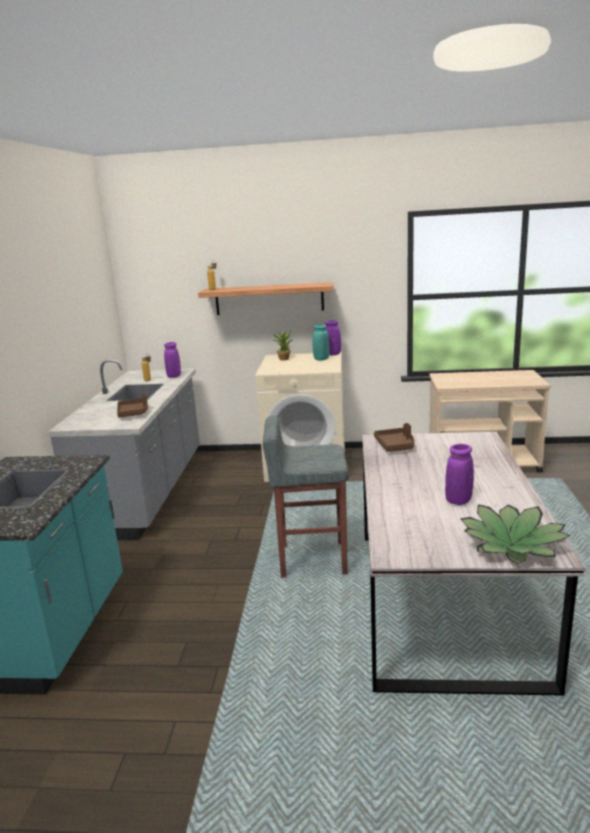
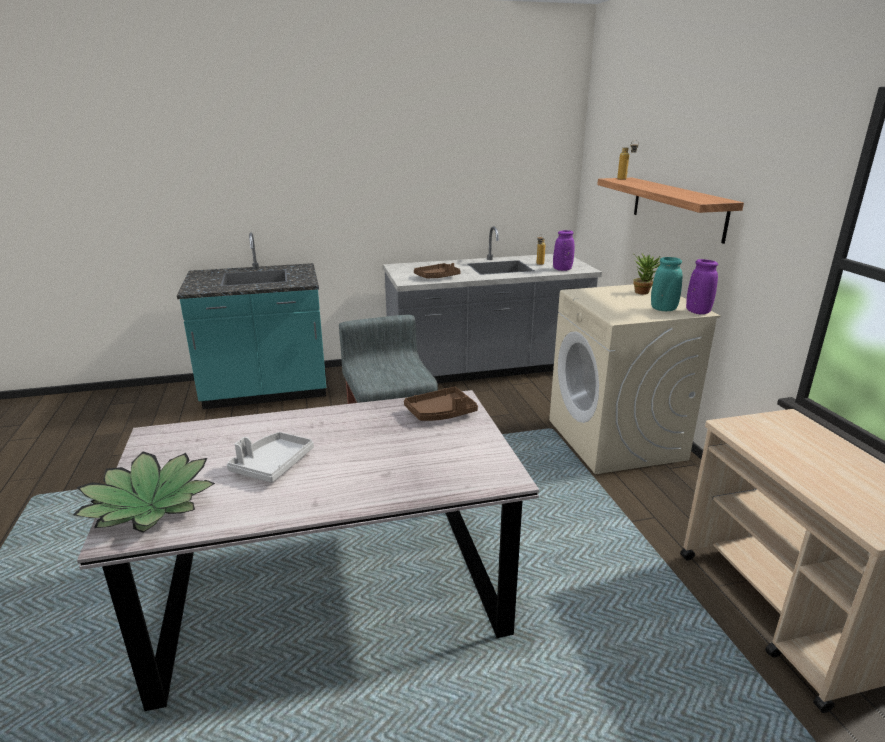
camera: 70 degrees right, 5 degrees up
purple vase [445,444,474,505] -> grey tray [227,432,314,483]

